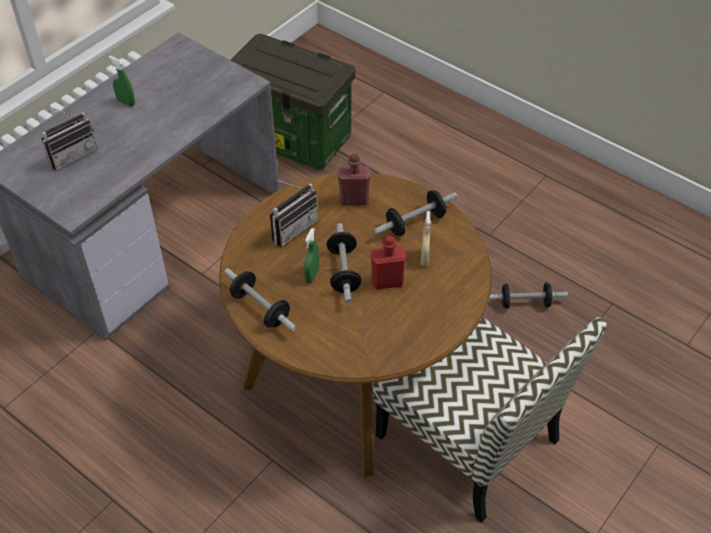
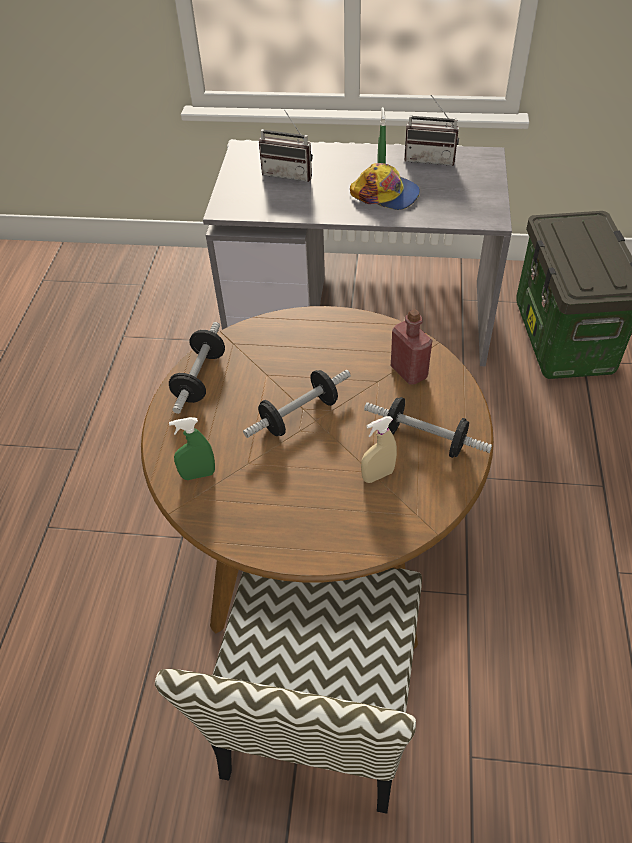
camera: 60 degrees right, 0 degrees up
radio [270,179,318,247] -> radio moved to [404,95,459,166]
green spray bottle [304,228,319,283] -> green spray bottle moved to [169,417,215,480]
red bottle [370,236,407,290] -> none
dumbbell [489,282,568,309] -> none
none -> cap [350,163,420,210]

